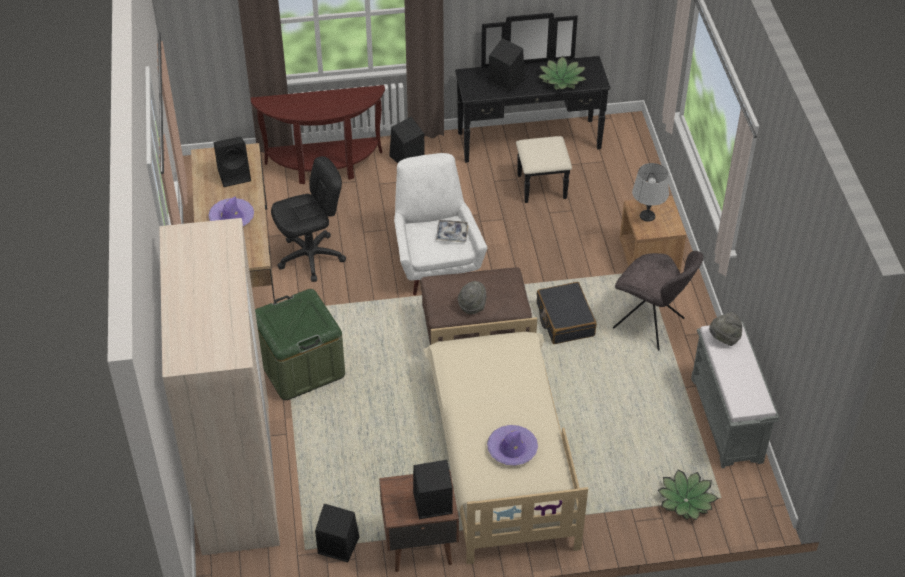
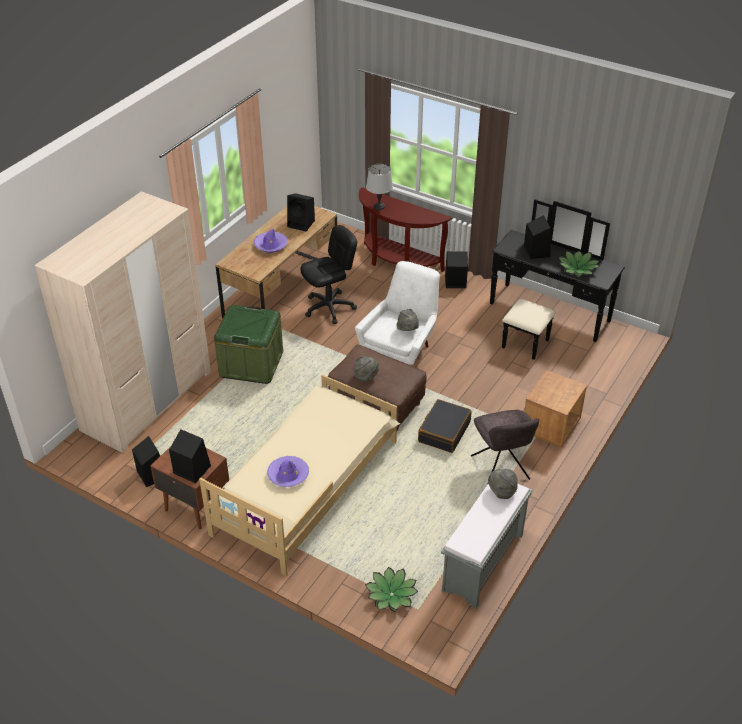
camera: 40 degrees right, 5 degrees down
black office chair [271,156,346,282] -> black office chair turned 45 degrees counterclockwise [300,225,357,324]
tray [436,220,468,242] -> grey hat [397,309,419,331]
grey table lamp [632,163,669,222] -> grey table lamp moved to [366,164,393,210]

